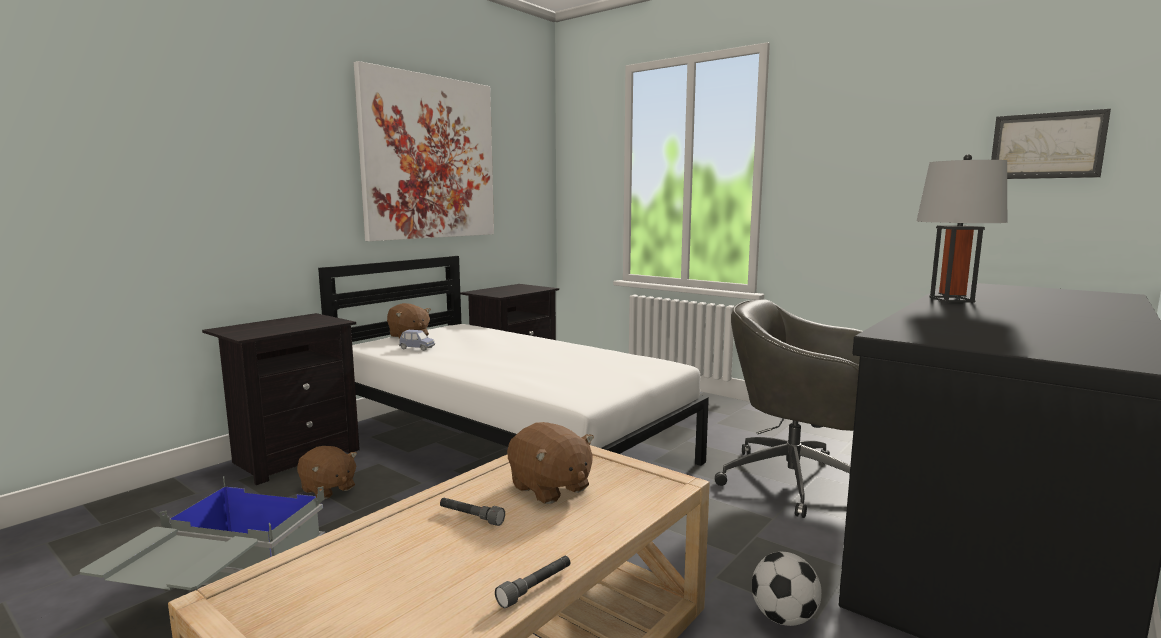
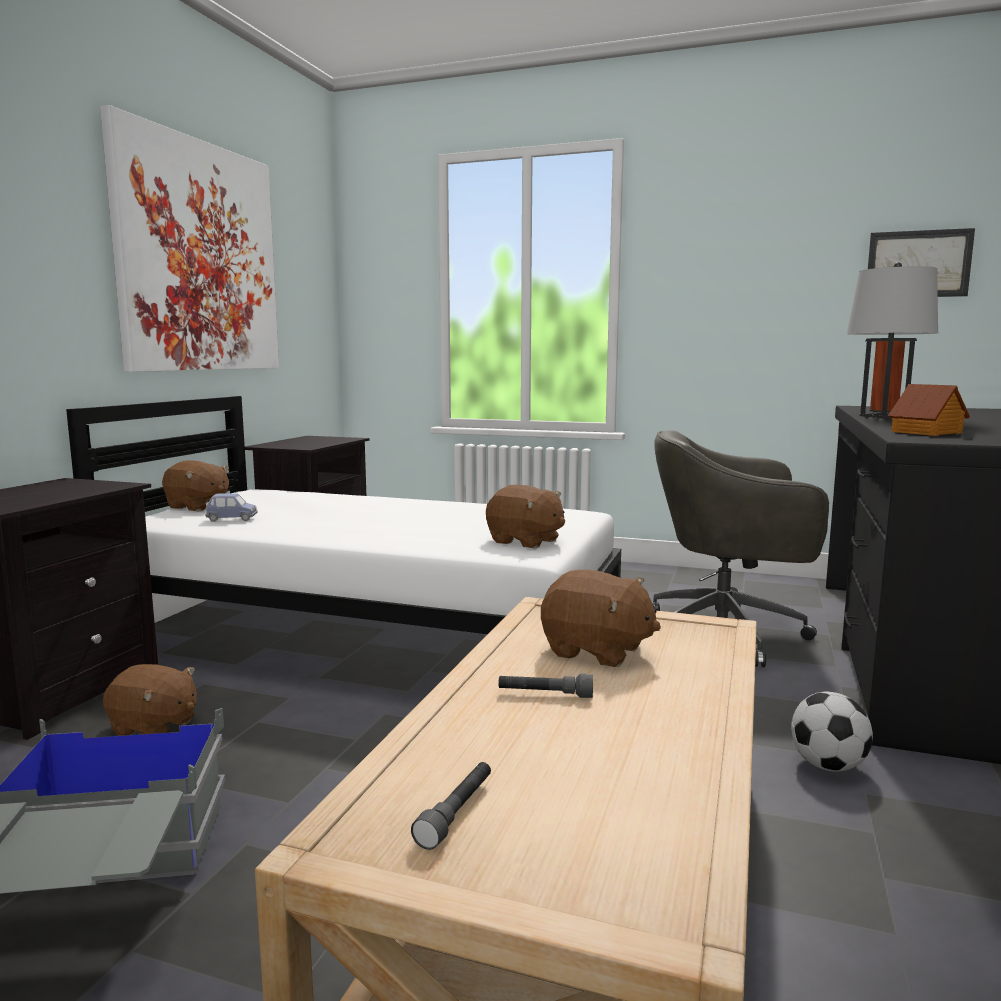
camera: 20 degrees left, 0 degrees up
grey flashlight [495,556,570,608] -> grey flashlight moved to [411,762,491,850]
none -> brown plush toy [486,485,565,549]
none -> toy house [888,384,970,436]

